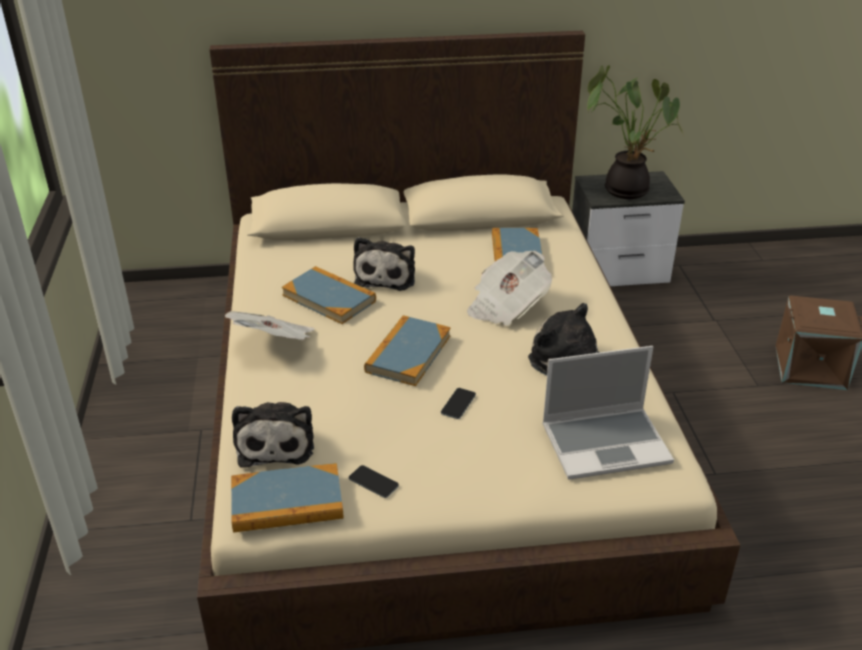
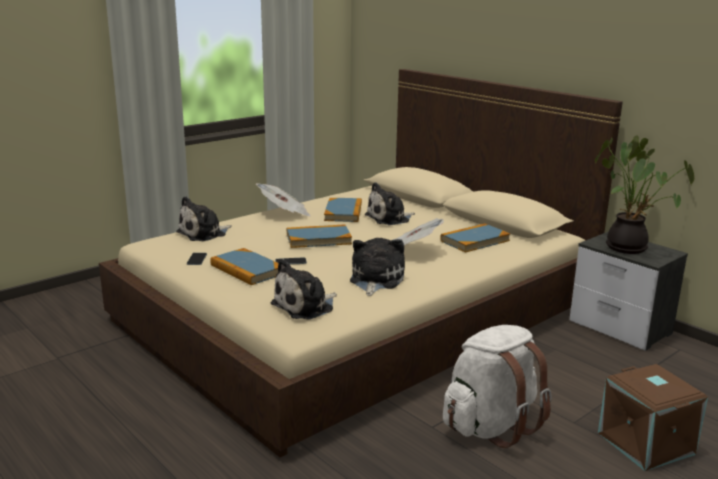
camera: 55 degrees right, 15 degrees down
book [231,463,344,533] -> book moved to [210,248,279,285]
laptop [542,346,674,479] -> plush toy [270,259,337,320]
none -> white backpack [443,325,552,448]

